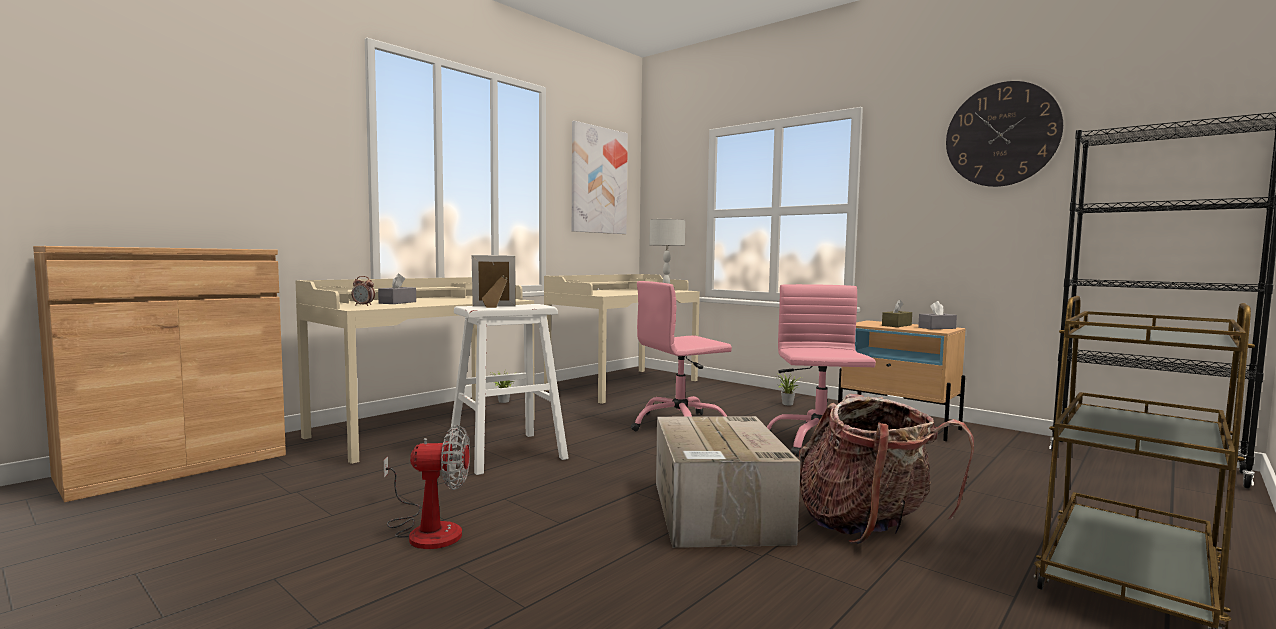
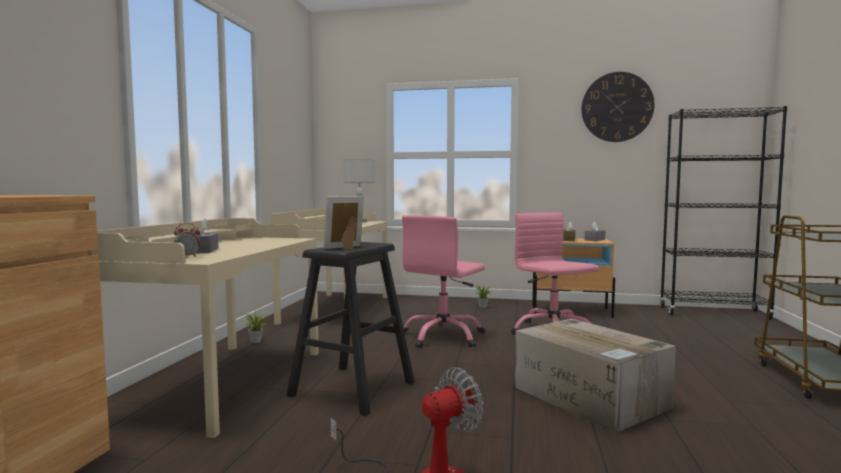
camera: 30 degrees left, 0 degrees up
white stool [450,304,569,475] -> black stool [286,242,415,416]
picture [572,121,628,234] -> none
backpack [799,394,974,544] -> none

